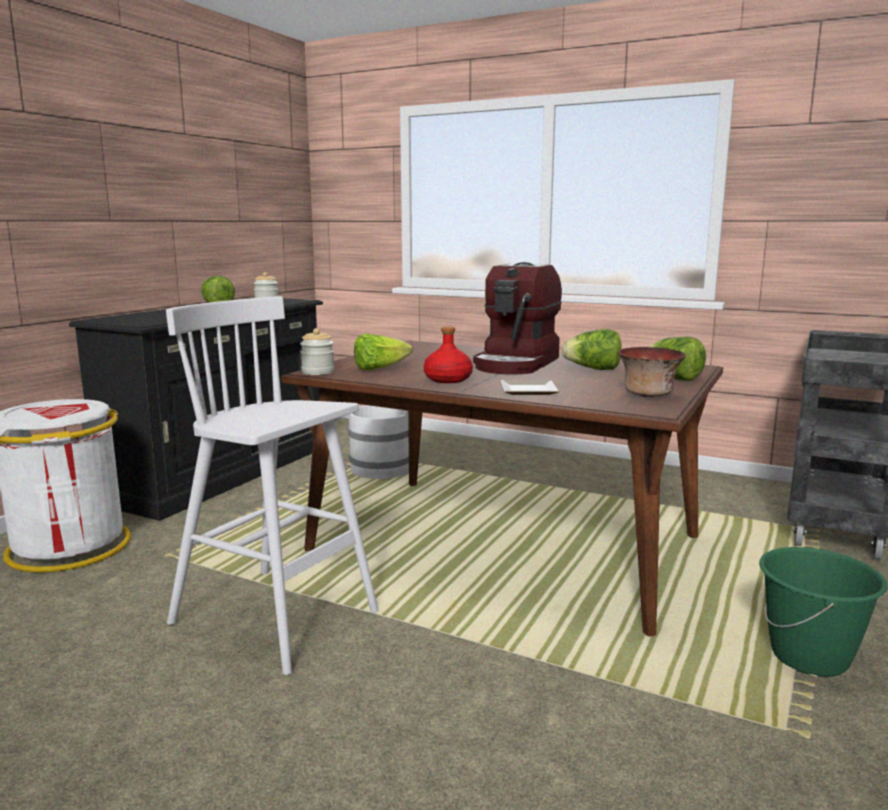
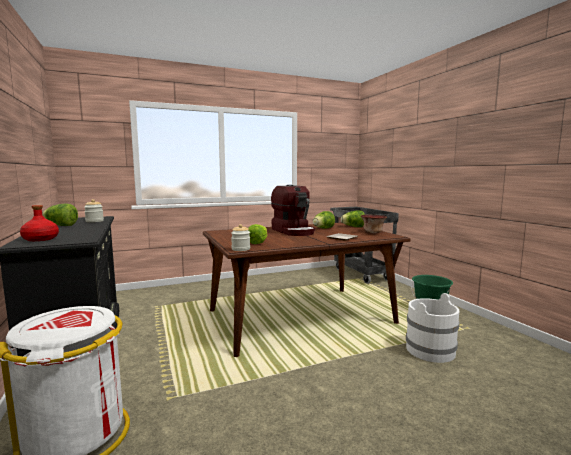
camera: 50 degrees left, 5 degrees down
white stool [166,296,378,675] -> none
white bucket [348,405,409,479] -> white bucket moved to [406,293,459,363]
red bottle [424,326,473,383] -> red bottle moved to [20,205,59,241]

